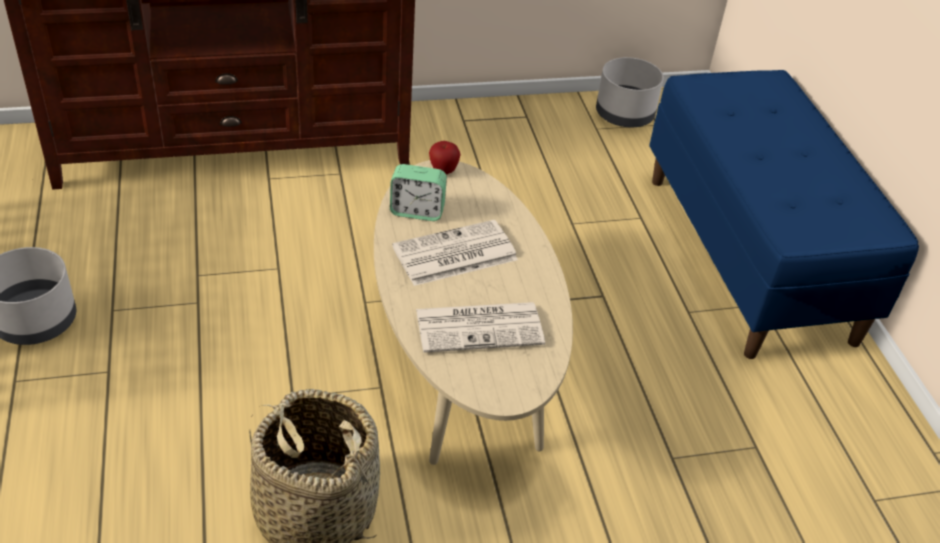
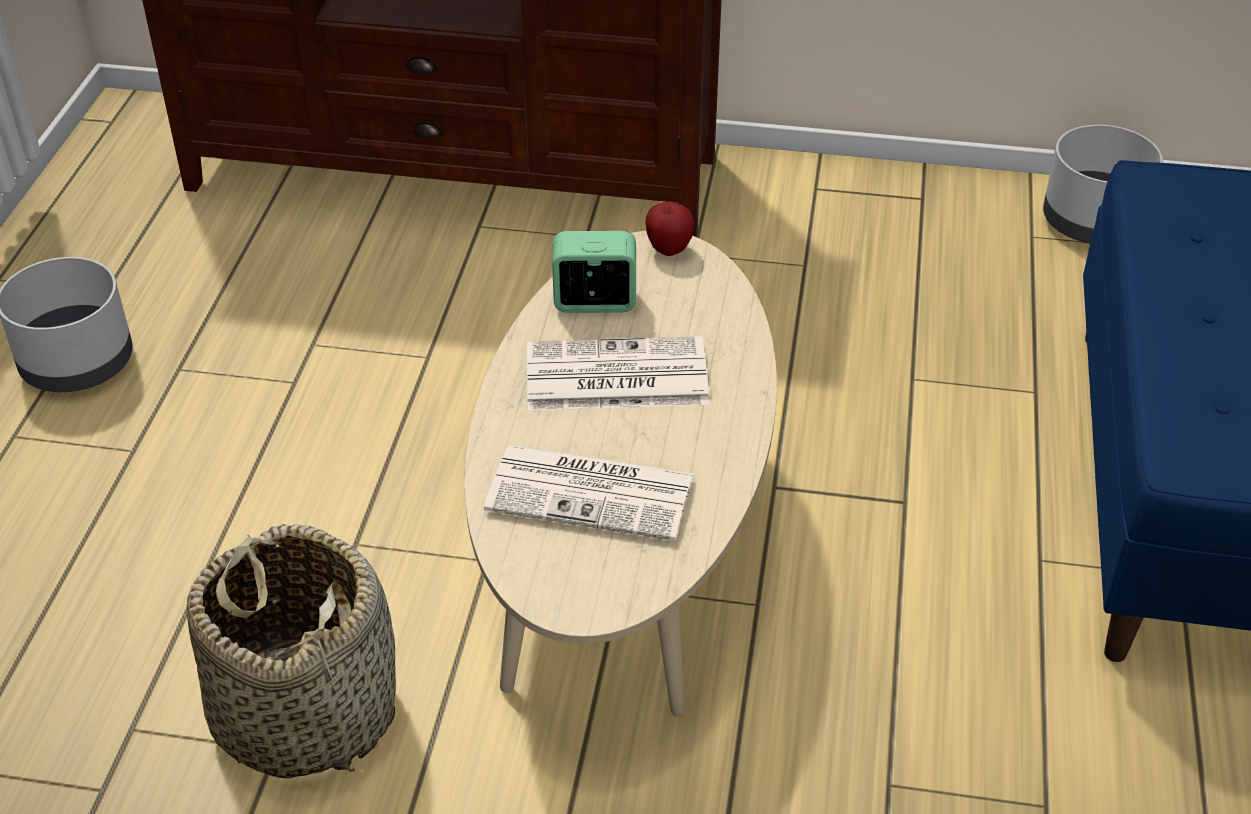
camera: 25 degrees right, 0 degrees up
alarm clock [390,164,447,221] -> alarm clock turned 150 degrees clockwise [552,231,636,313]

